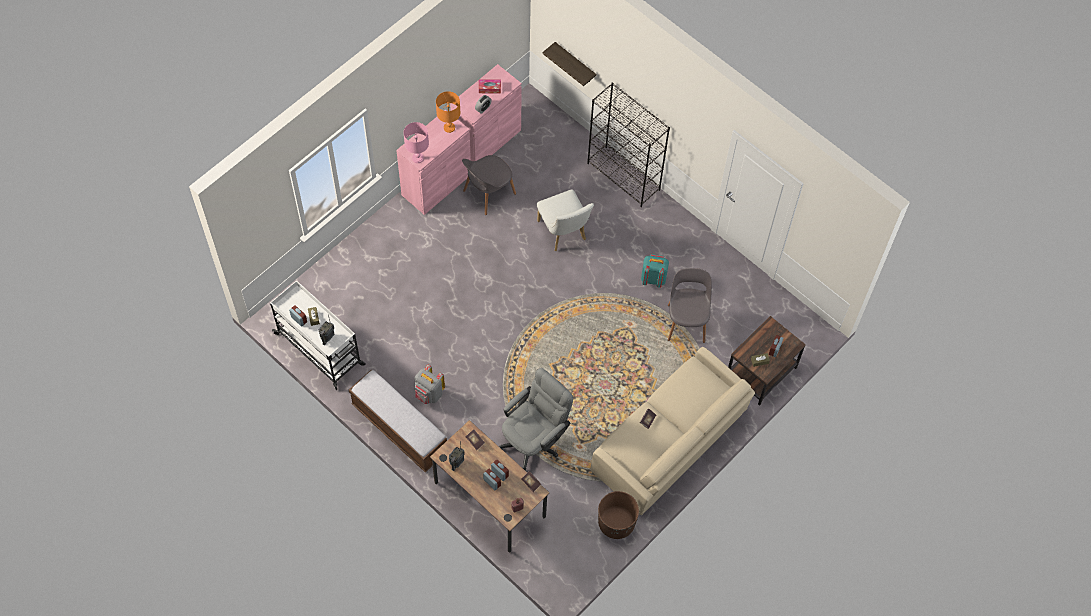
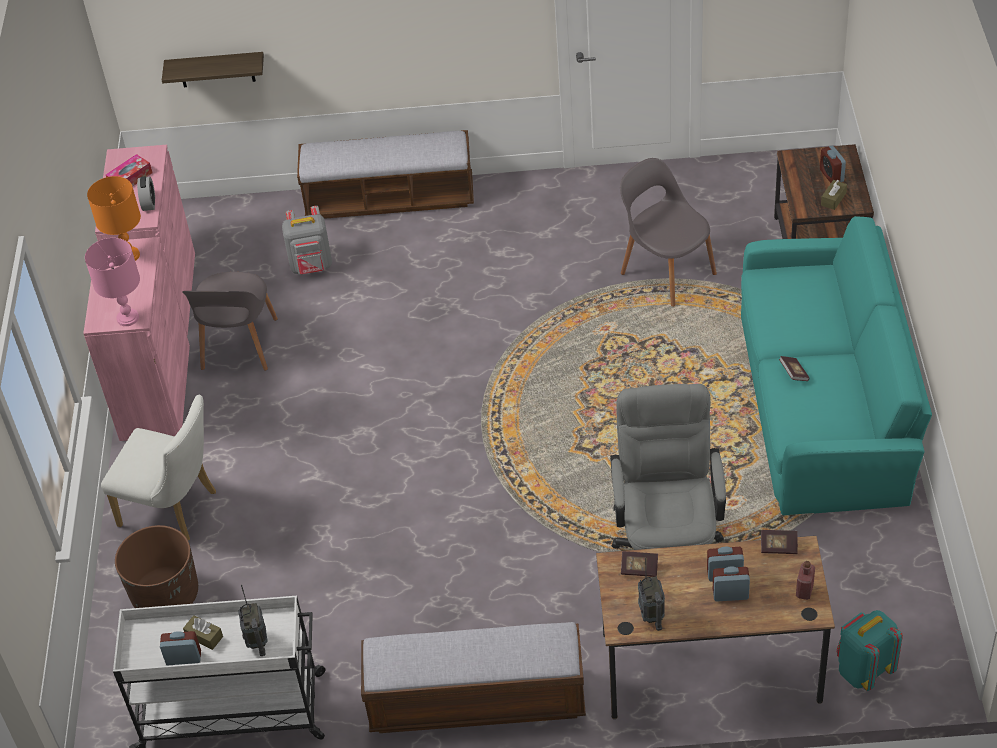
camera: 40 degrees left, 15 degrees down
grey backpack [415,365,445,404] -> grey backpack moved to [282,206,332,275]
white chair [537,189,594,251] -> white chair moved to [101,395,216,540]
black bookcase [587,82,670,207] -> bench [297,130,474,219]
beige sofa [590,347,755,515] -> turquoise sofa [741,216,932,515]
brown planter [598,491,639,539] -> brown planter moved to [115,525,198,608]
turquoise backpack [641,254,669,288] -> turquoise backpack moved to [837,610,903,691]

